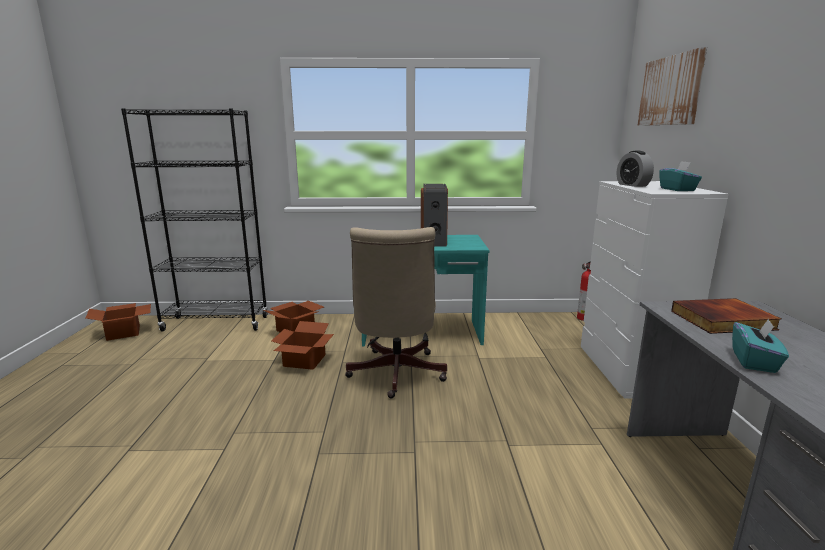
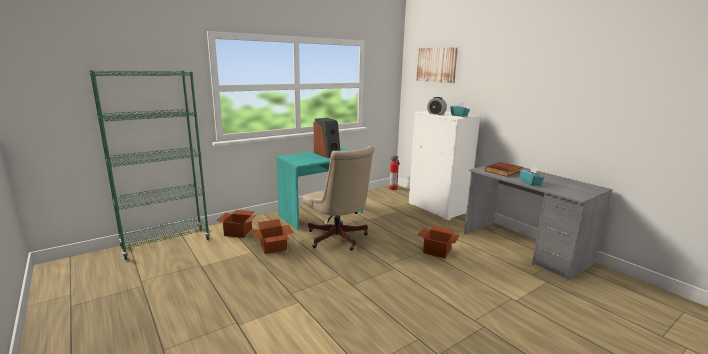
camera: 35 degrees left, 0 degrees up
cardboard box [86,303,151,341] -> cardboard box moved to [418,226,460,258]
black bookcase [121,108,268,332] -> green bookcase [89,70,210,260]

